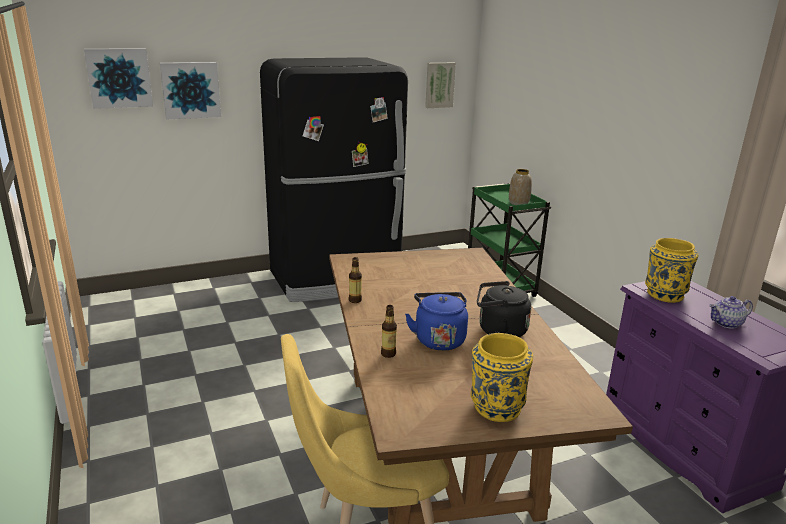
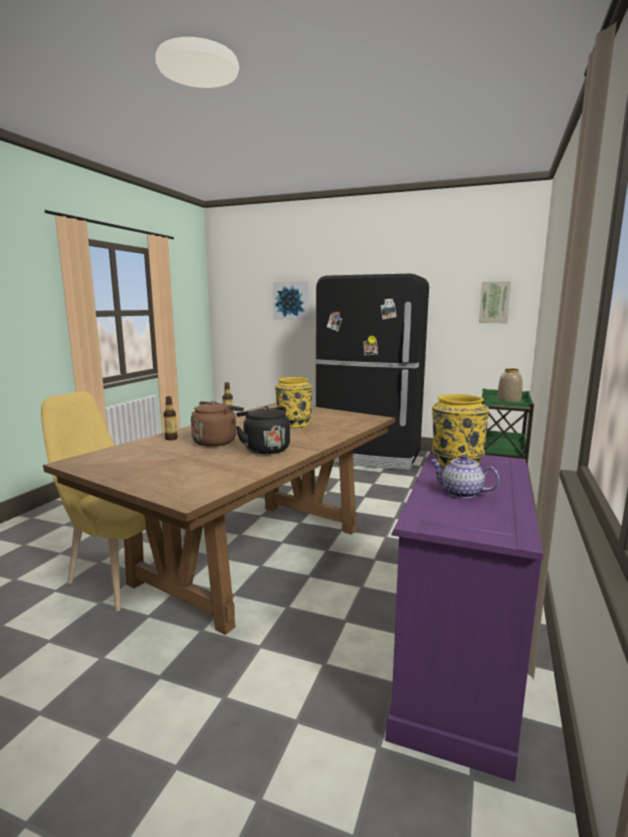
camera: 45 degrees right, 10 degrees down
picture [84,48,153,109] -> none
blue kettle [405,292,468,351] -> brown kettle [191,401,244,447]
yellow vase [471,333,533,422] -> yellow vase moved to [275,377,312,428]

